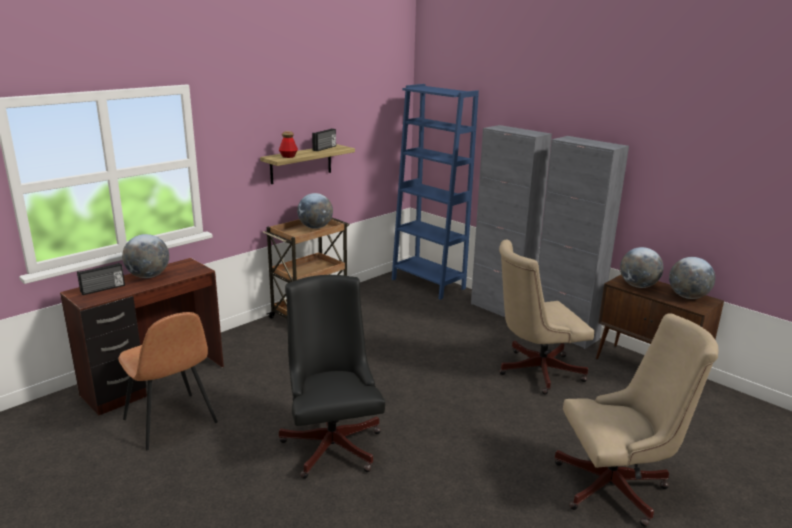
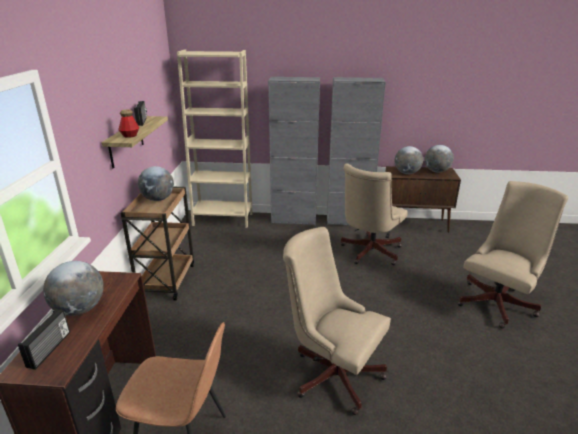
camera: 40 degrees left, 5 degrees up
black office chair [279,275,385,479] -> beige office chair [283,227,391,415]
blue bookcase [392,84,479,300] -> beige bookcase [177,49,253,228]

